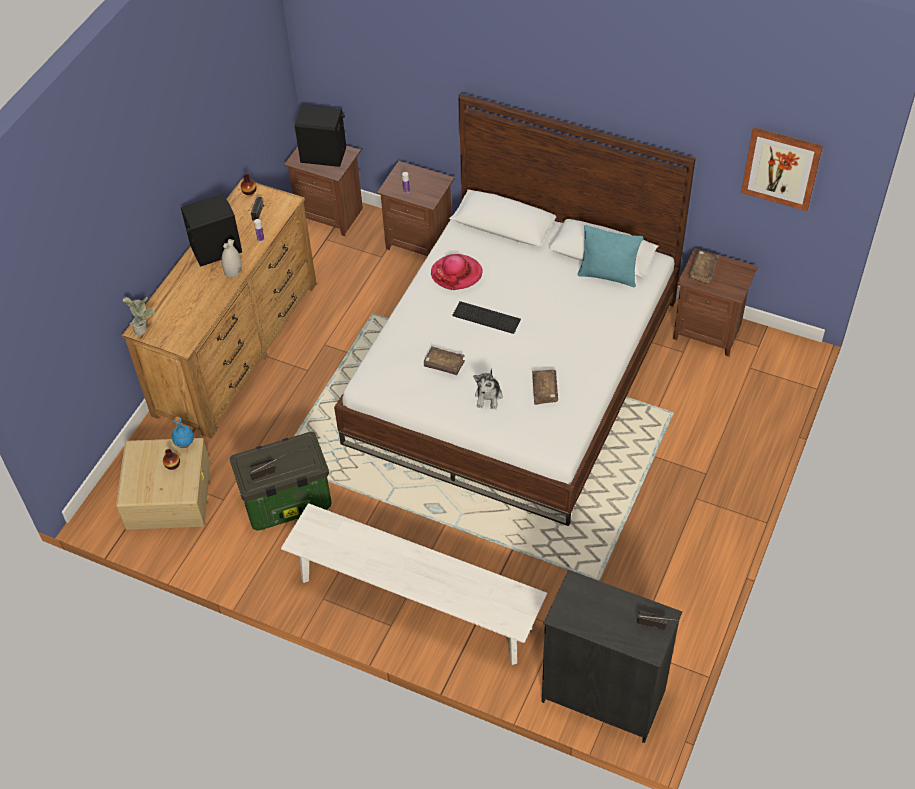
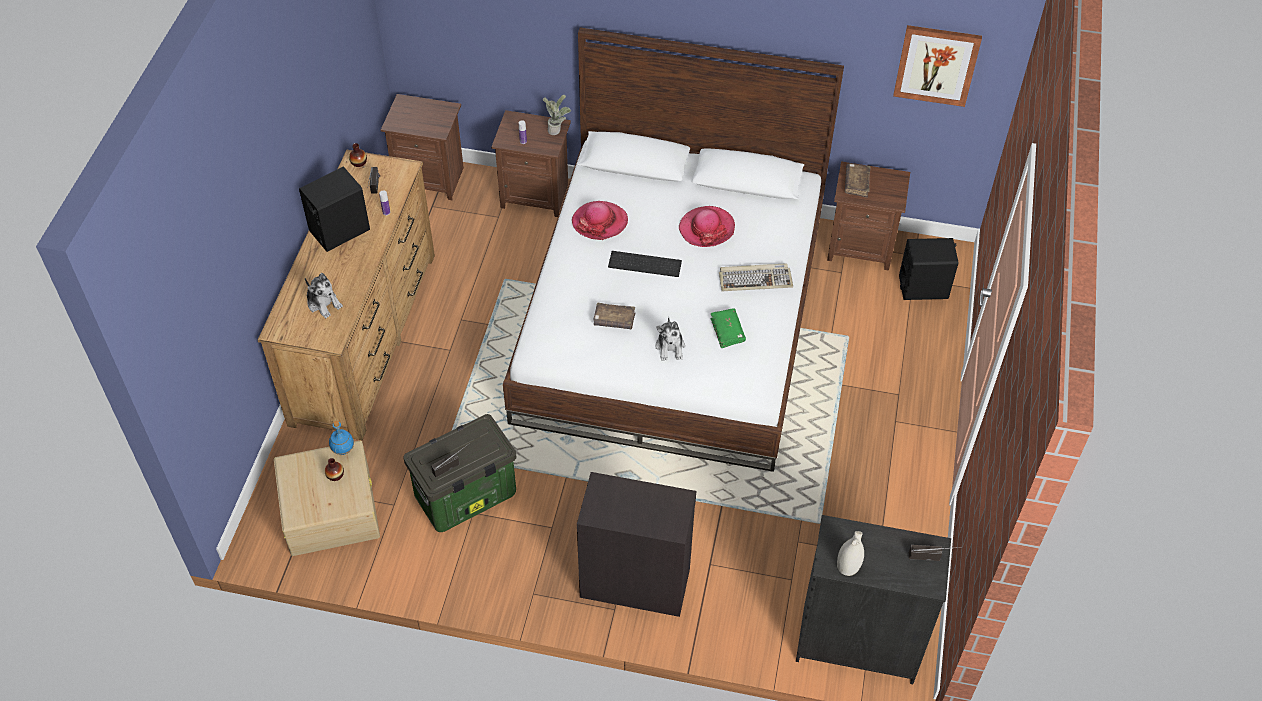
camera: 15 degrees left, 0 degrees up
potted plant [122,297,155,335] -> potted plant moved to [543,95,571,135]
white vase [221,239,242,278] -> white vase moved to [837,531,864,576]
white bench [281,503,547,665] -> black cabinet [577,472,696,617]
black speaker [295,106,346,167] -> black speaker moved to [899,238,958,300]
brown book [532,370,558,405] -> green book [711,308,746,348]
turquoise pillow [577,225,643,287] -> none
none -> plush toy [305,273,343,318]
none -> hat [679,206,735,247]
none -> keyboard [719,263,793,292]

